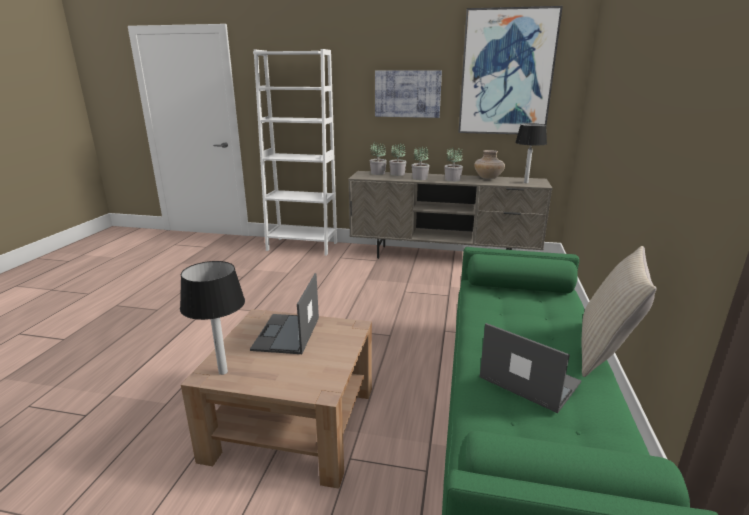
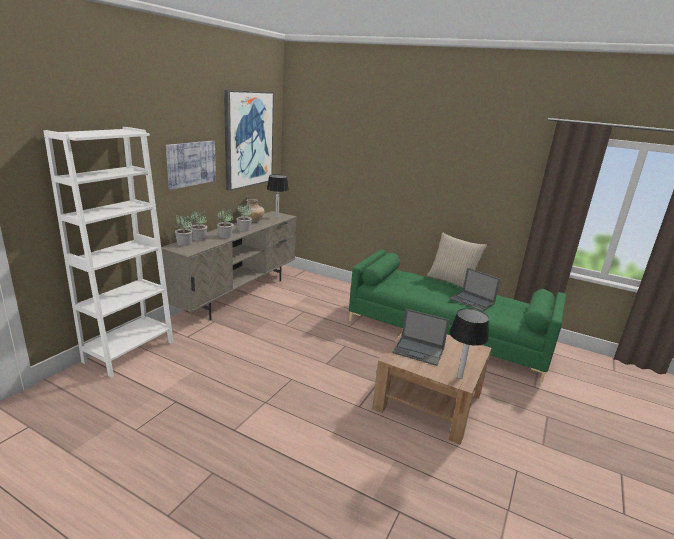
camera: 75 degrees left, 0 degrees up
laptop [480,323,582,413] -> laptop turned 105 degrees counterclockwise [450,268,500,312]

